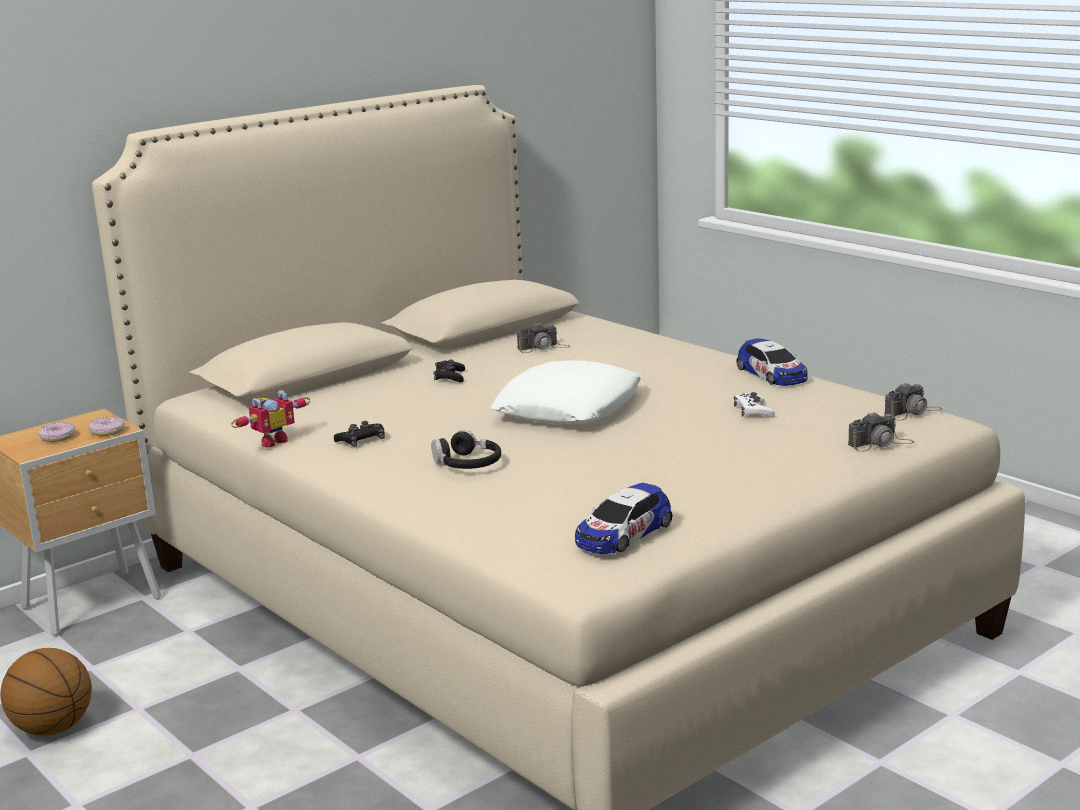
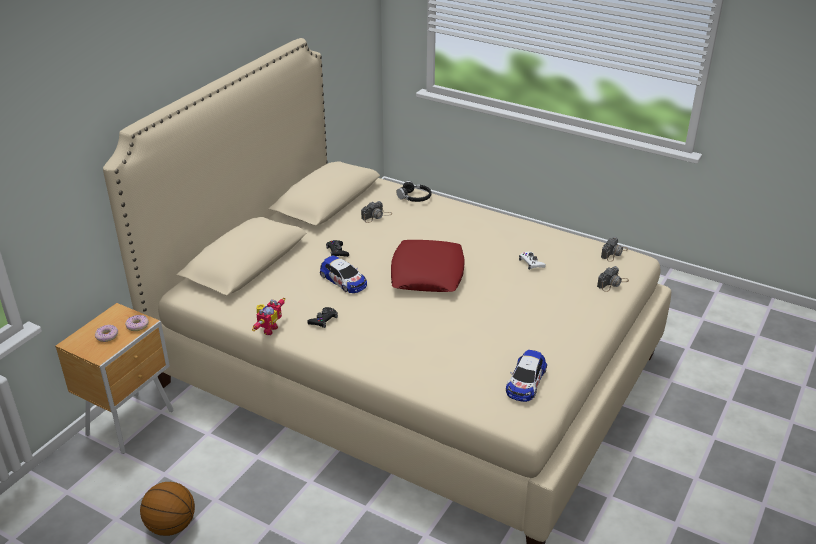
camera: 20 degrees left, 15 degrees up
black headphones [432,430,501,469] -> black headphones moved to [396,181,432,202]
white pillow [491,360,642,424] -> red pillow [391,240,465,292]
toy car [737,338,808,386] -> toy car moved to [320,255,367,293]

